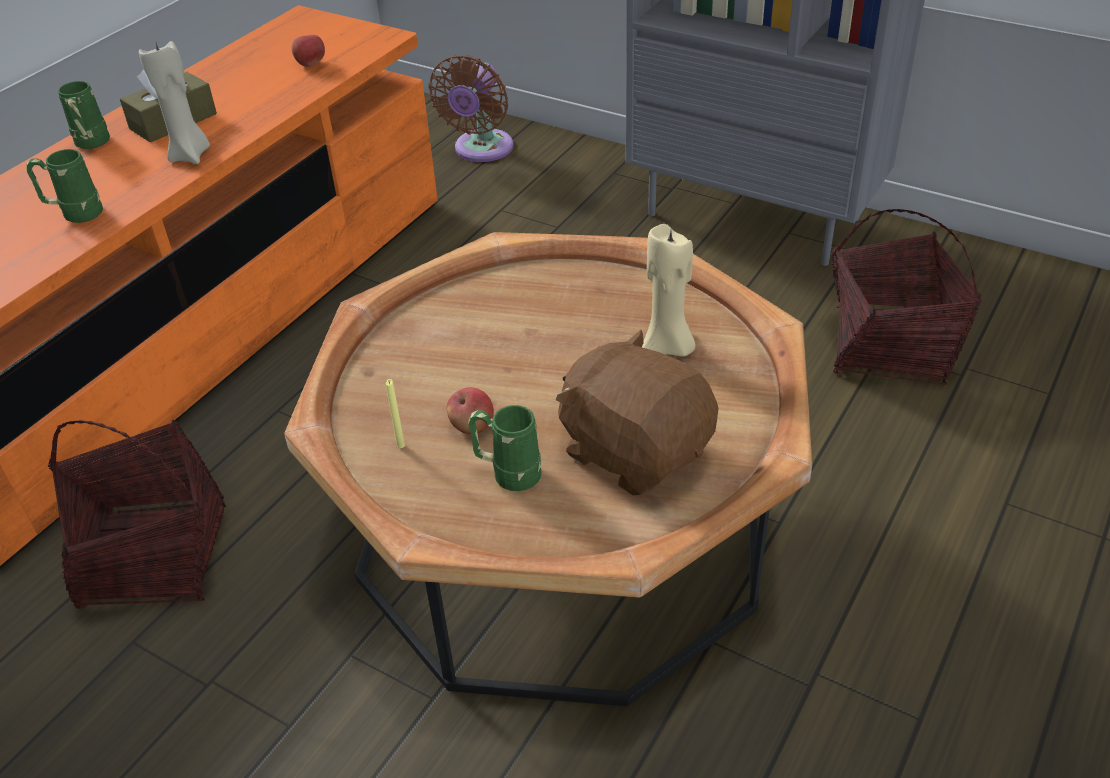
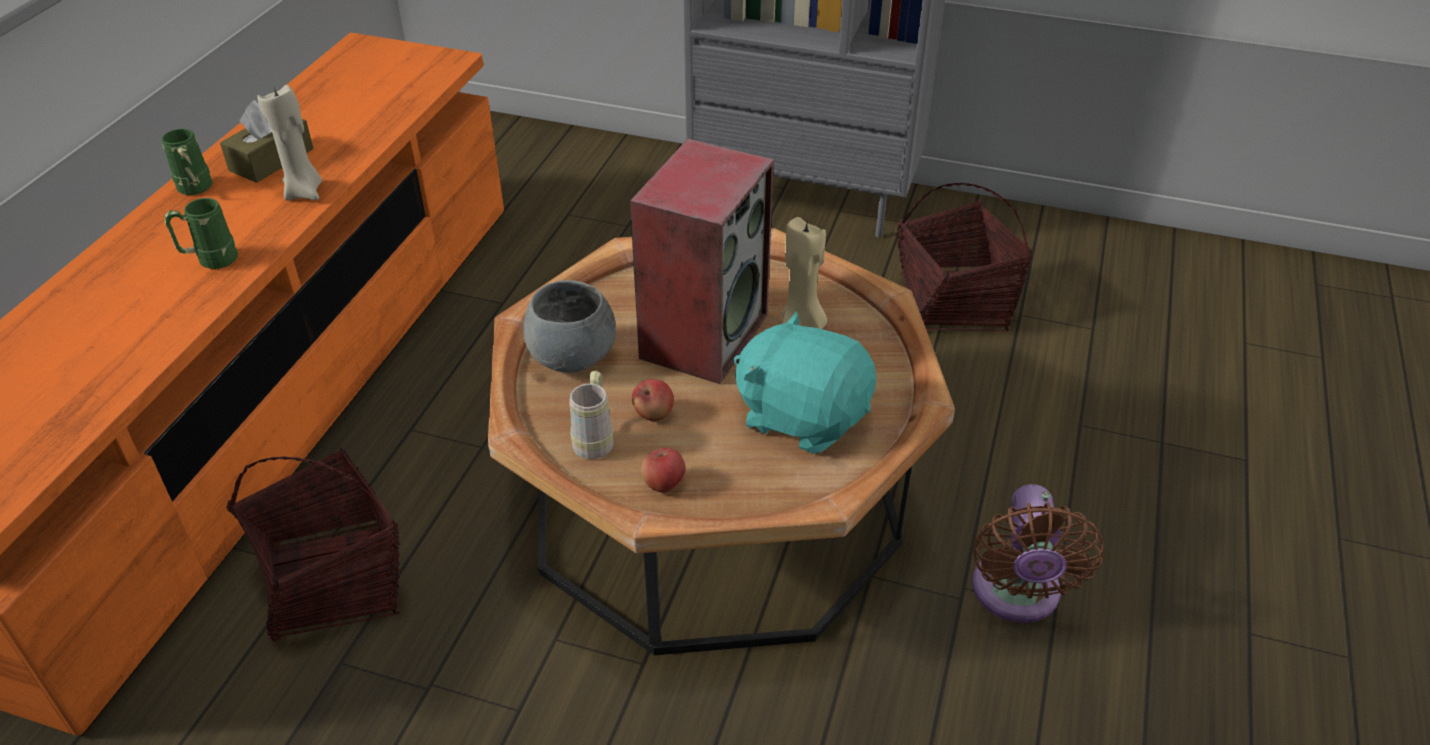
camera: 15 degrees left, 0 degrees up
apple [291,35,325,67] -> apple moved to [641,448,686,493]
yellow candle [386,379,405,448] -> beige mug [569,370,613,459]
brown fan [429,55,513,162] -> brown fan moved to [972,484,1104,623]
green mug [469,405,541,491] -> none
brown plush toy [556,330,719,495] -> turquoise plush toy [734,311,876,454]
none -> grey bowl [523,280,616,373]
none -> speaker [630,139,774,384]

